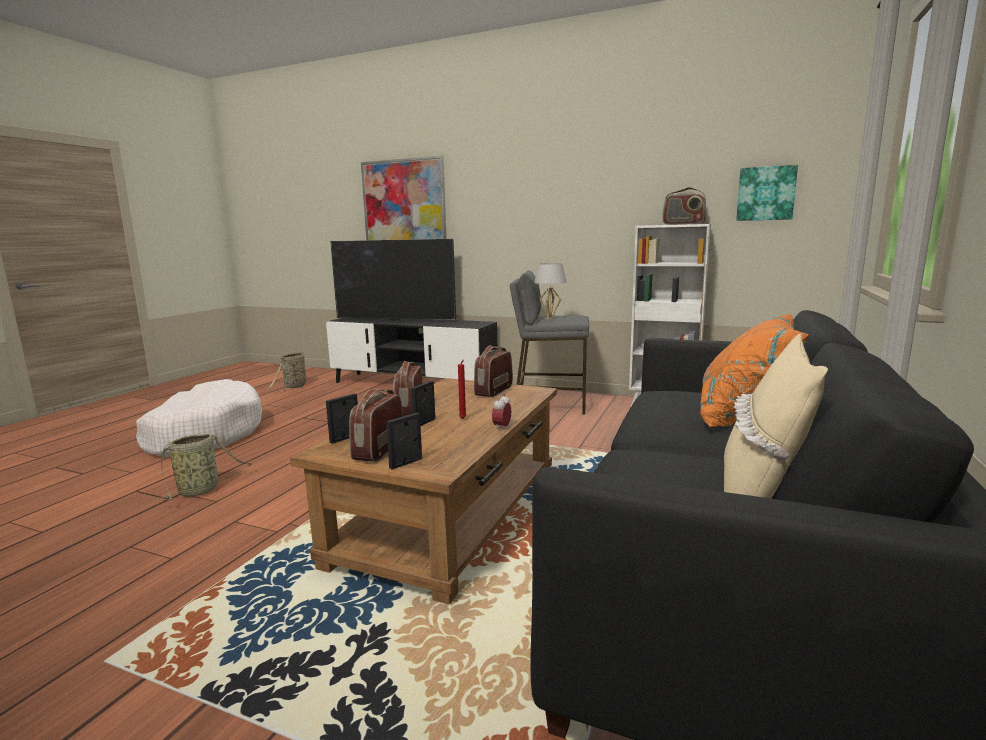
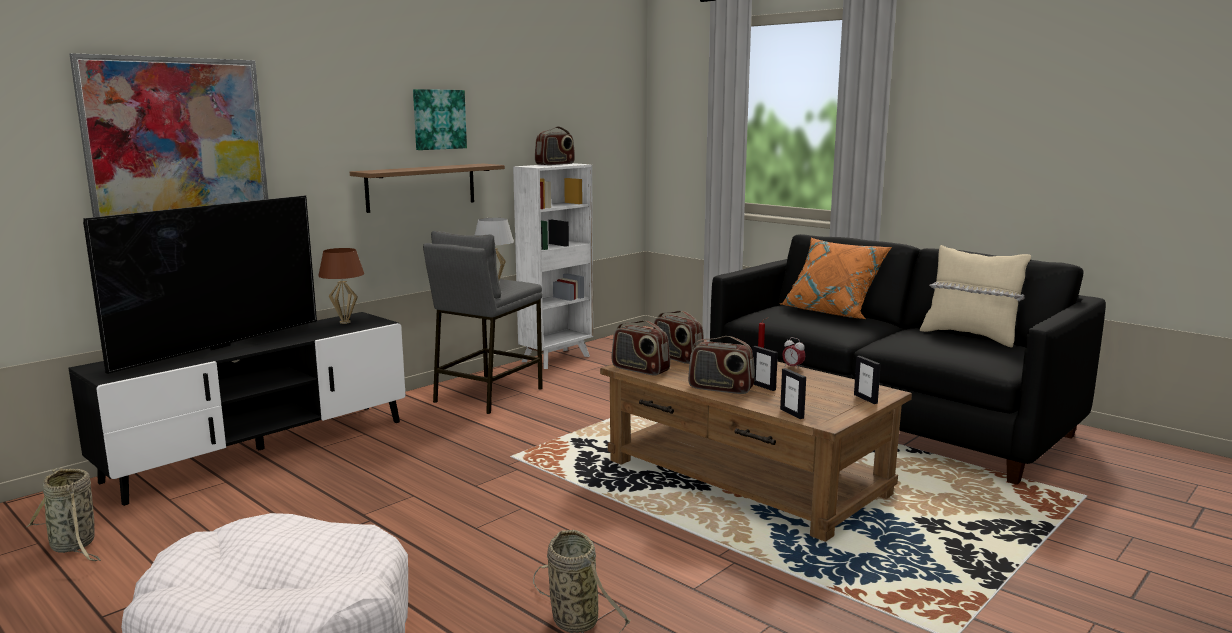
camera: 70 degrees left, 0 degrees up
radio [349,389,403,462] -> radio moved to [612,320,670,376]
picture [736,165,798,221] -> picture moved to [413,89,467,150]
none -> brown table lamp [318,248,364,324]
none -> shelf [350,164,505,213]

